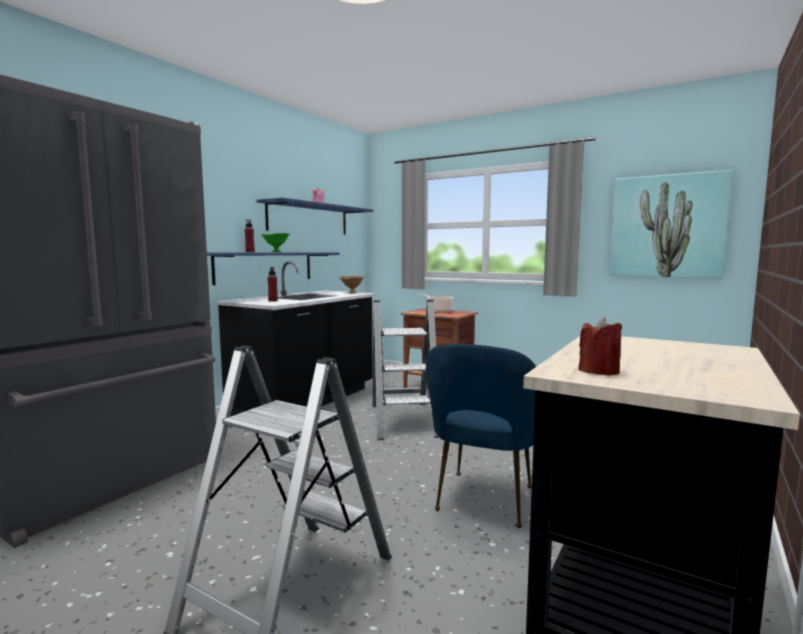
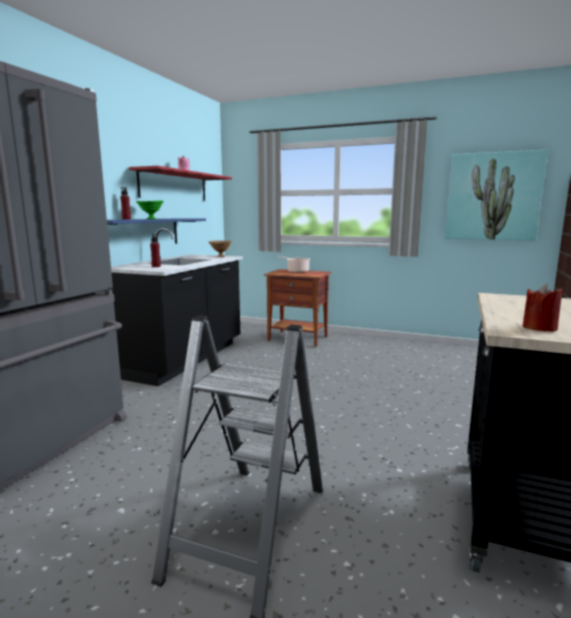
camera: 10 degrees left, 5 degrees up
blue shelf [256,197,374,235] -> red shelf [129,166,232,201]
grey step ladder [372,300,440,440] -> none
blue chair [426,344,536,528] -> none

